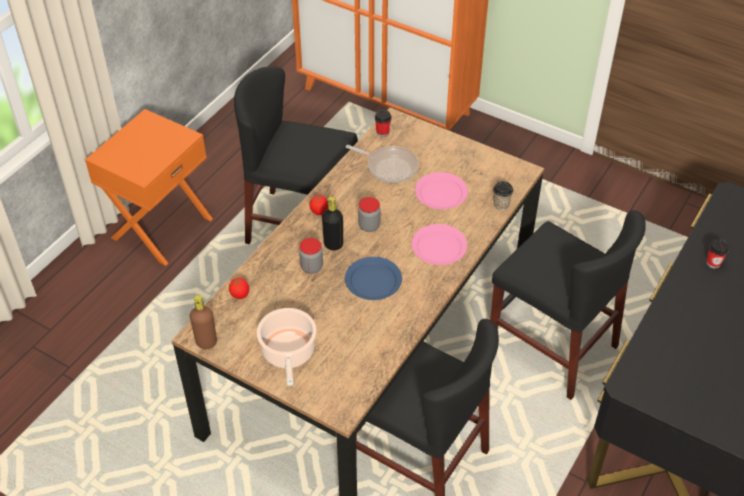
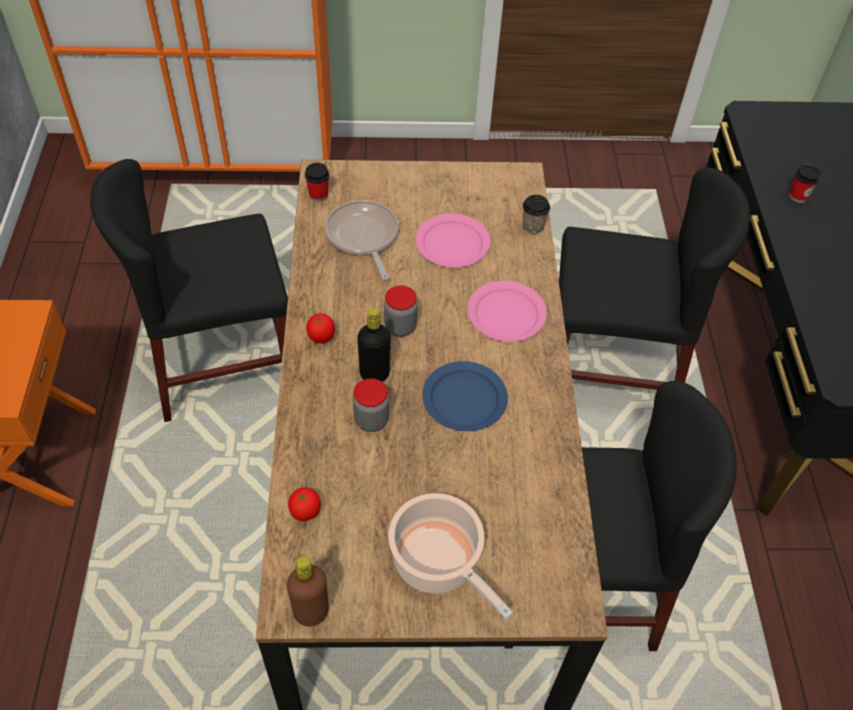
camera: 35 degrees left, 5 degrees up
frying pan [346,145,419,183] -> frying pan turned 105 degrees counterclockwise [325,200,399,280]

